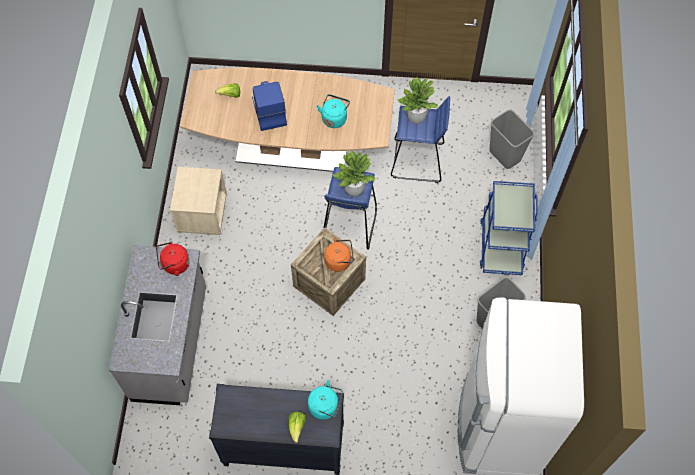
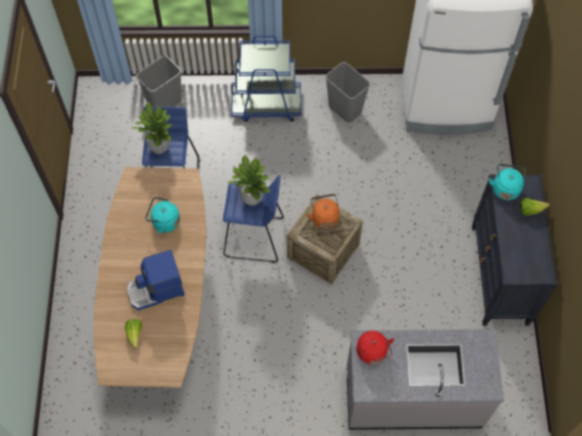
camera: 95 degrees left, 0 degrees up
beige nightstand [170,167,227,235] -> none

